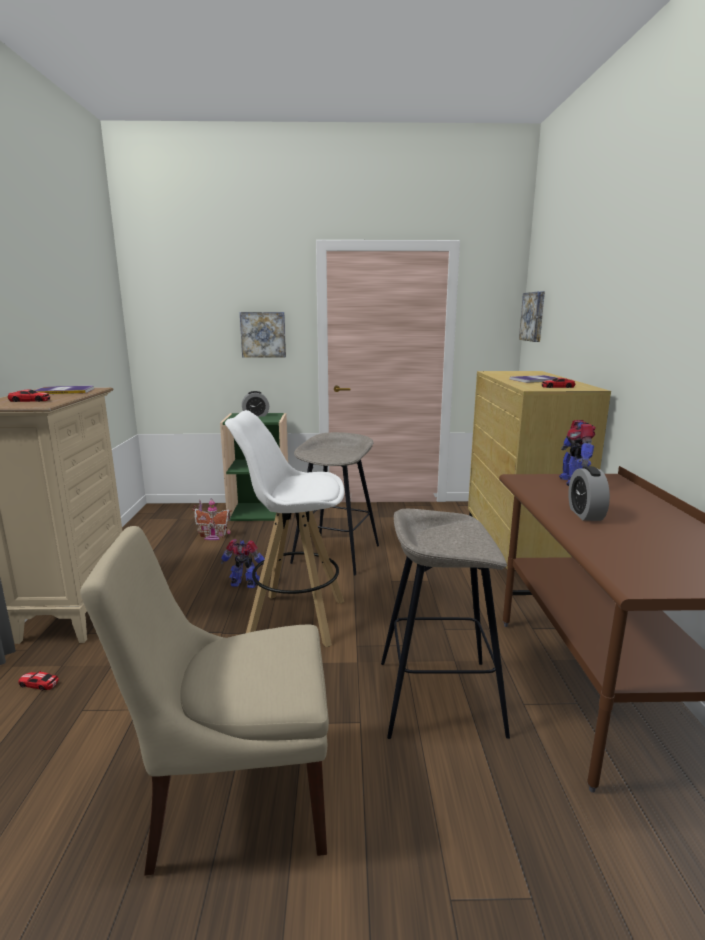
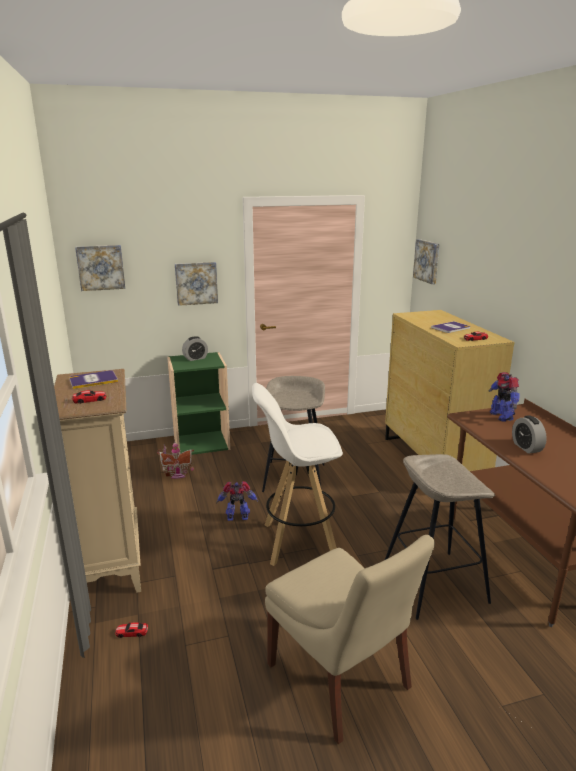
camera: 15 degrees left, 5 degrees up
beige chair [80,526,329,876] -> beige chair turned 105 degrees counterclockwise [265,535,435,745]
none -> picture [75,245,125,291]

